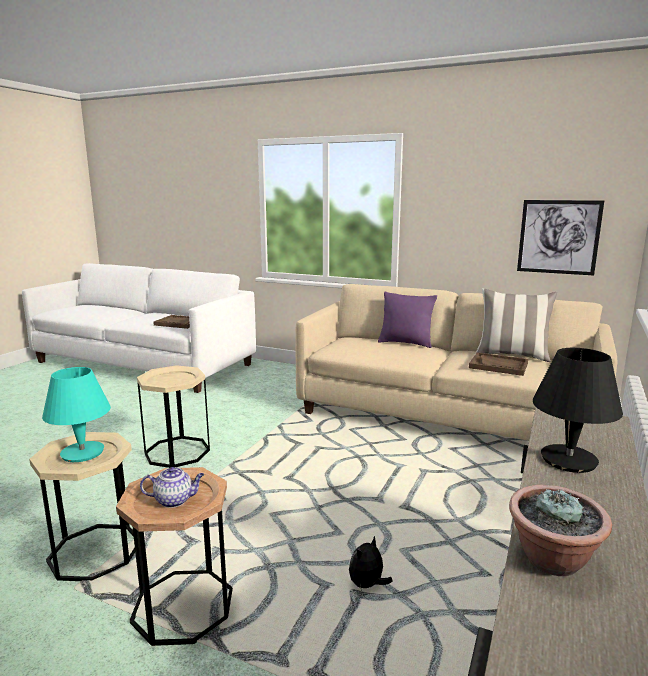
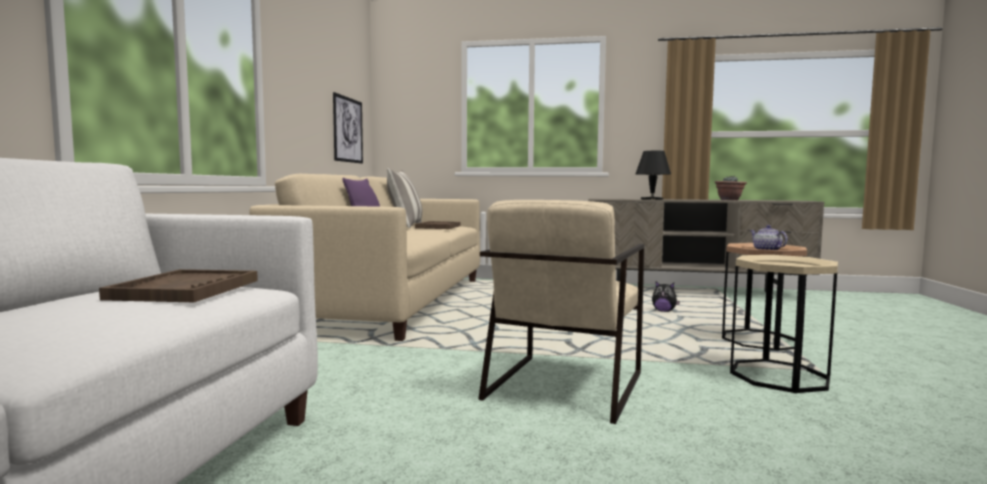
camera: 105 degrees left, 10 degrees down
turquoise table lamp [42,367,111,462] -> none
beige side table [137,365,210,468] -> beige armchair [478,200,644,424]

